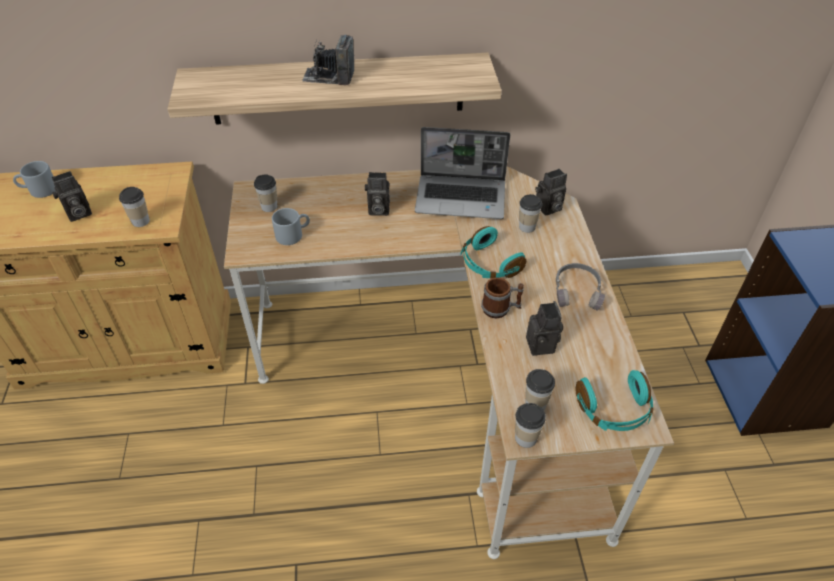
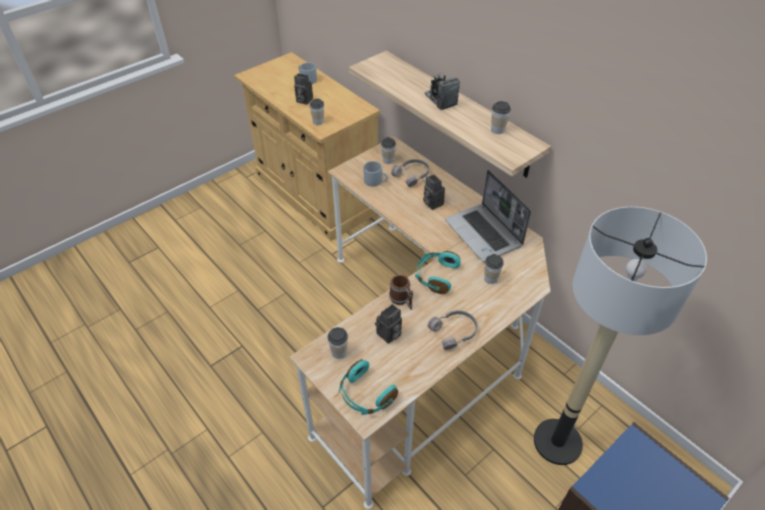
camera: 55 degrees right, 0 degrees up
cup [515,403,546,448] -> cup moved to [491,101,511,134]
camera [535,169,567,216] -> none
none -> grey headphones [391,159,429,187]
none -> floor lamp [534,207,707,465]

